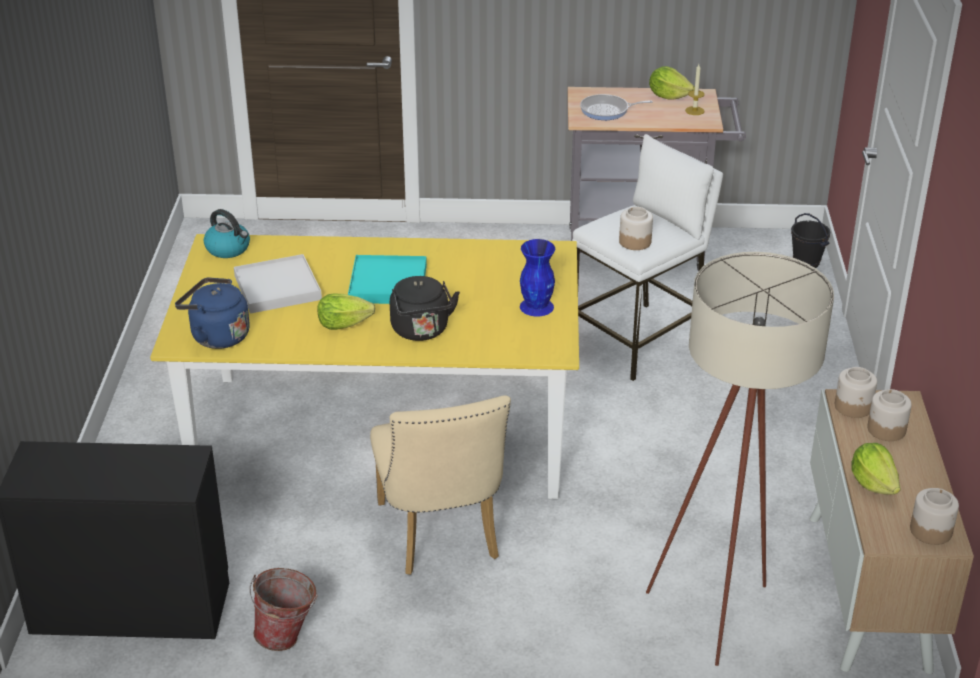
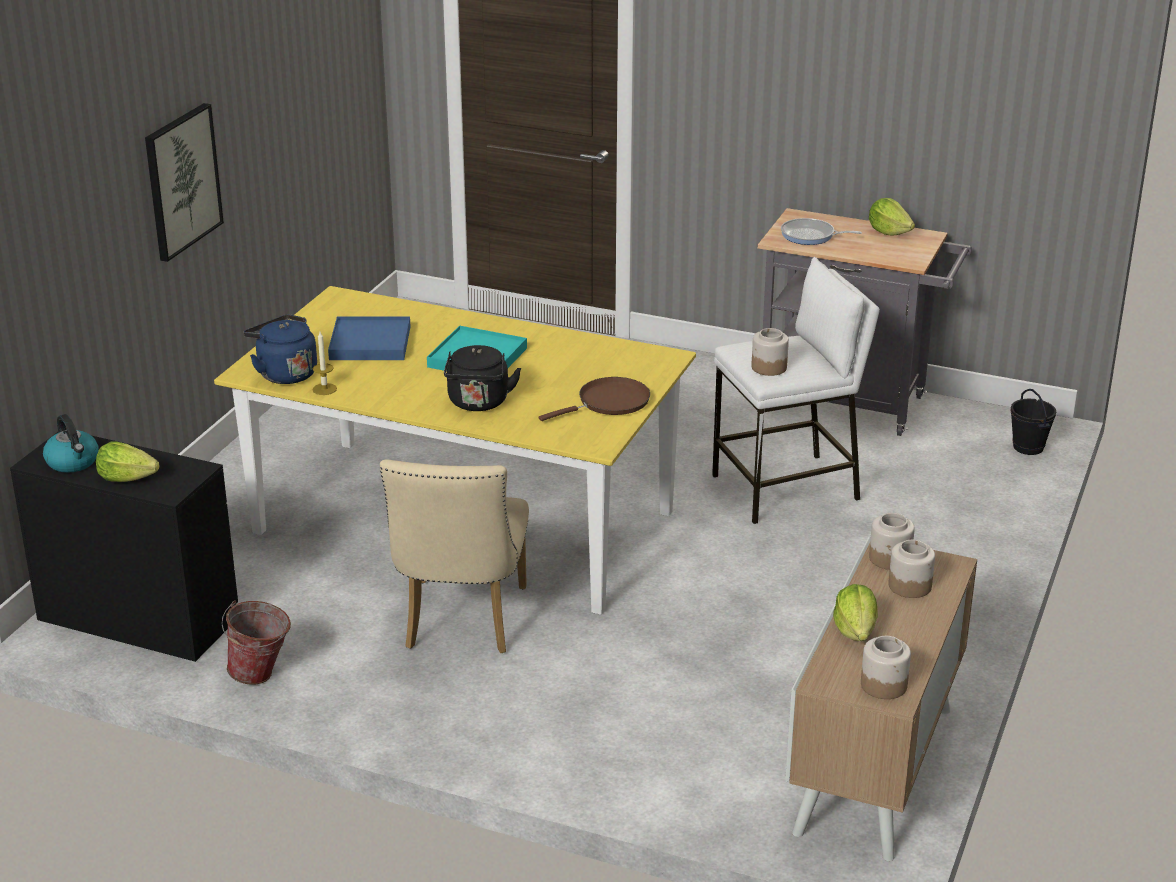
camera: 20 degrees right, 5 degrees down
kettle [204,209,250,258] -> kettle moved to [43,414,99,473]
white tray [234,254,322,314] -> blue tray [328,316,411,360]
lettuce [317,294,375,330] -> lettuce moved to [96,441,160,482]
blue vase [520,239,555,316] -> brown frying pan [538,377,650,421]
beige floor lamp [646,252,834,666] -> none
candle [685,64,704,115] -> candle moved to [313,332,337,395]
none -> picture [145,103,224,262]

